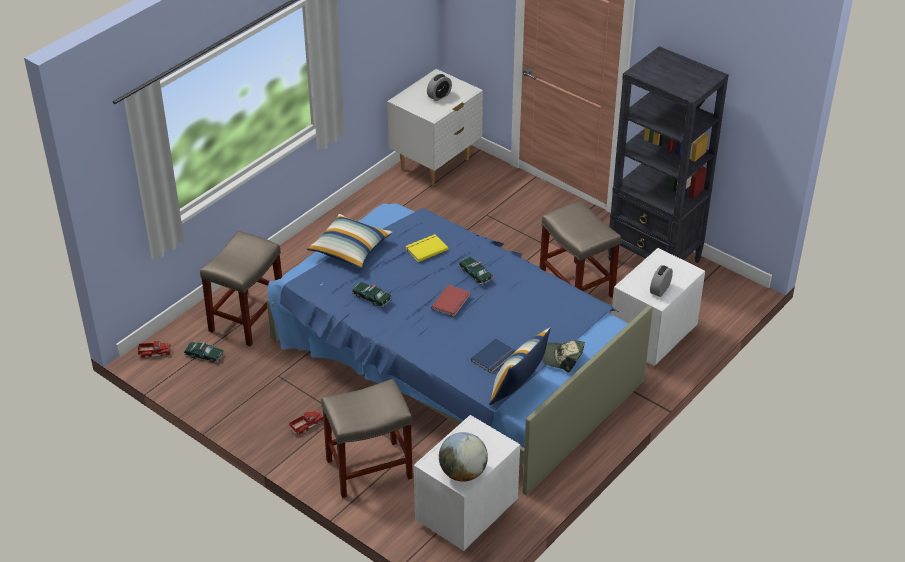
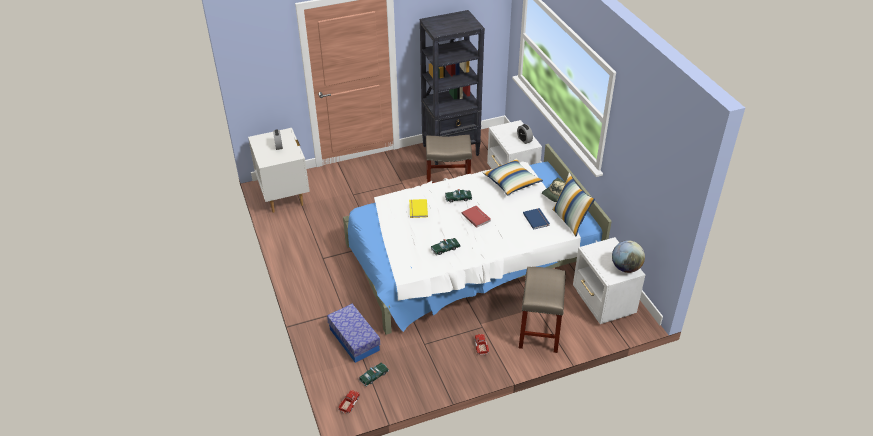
camera: 60 degrees left, 0 degrees up
beige stool [200,231,282,347] -> storage box [327,304,380,363]
blue bed [267,203,653,496] -> white bed [343,144,612,335]
pillow [307,214,393,269] -> pillow moved to [482,158,543,196]

